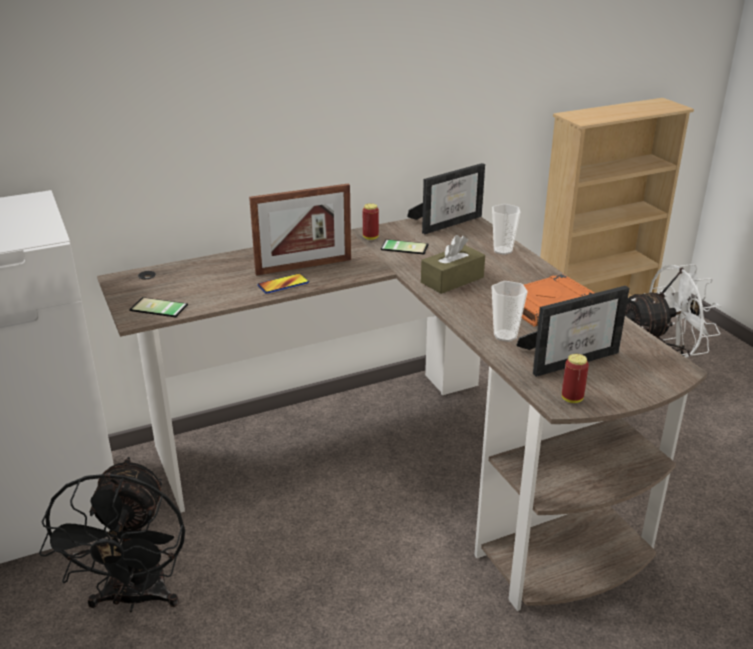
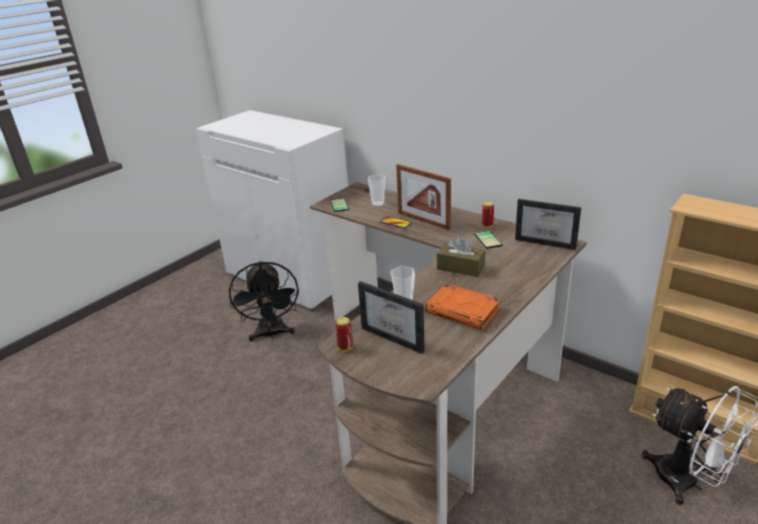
camera: 65 degrees right, 0 degrees up
black fan [39,457,185,612] -> black fan turned 75 degrees counterclockwise [229,261,299,342]
cup [492,204,520,255] -> cup moved to [368,174,386,207]

